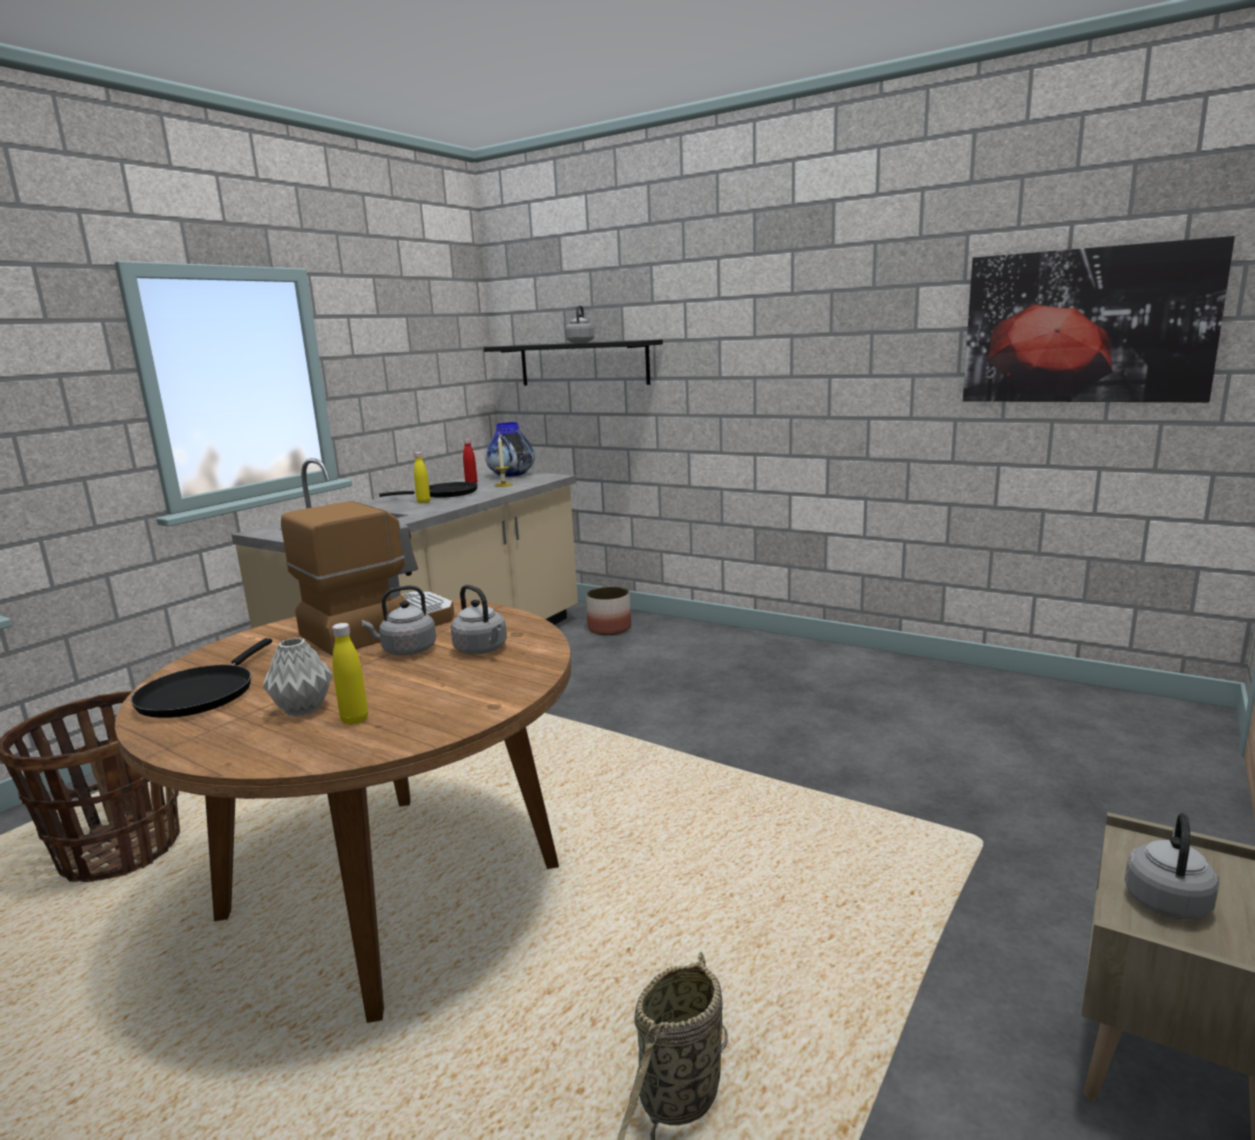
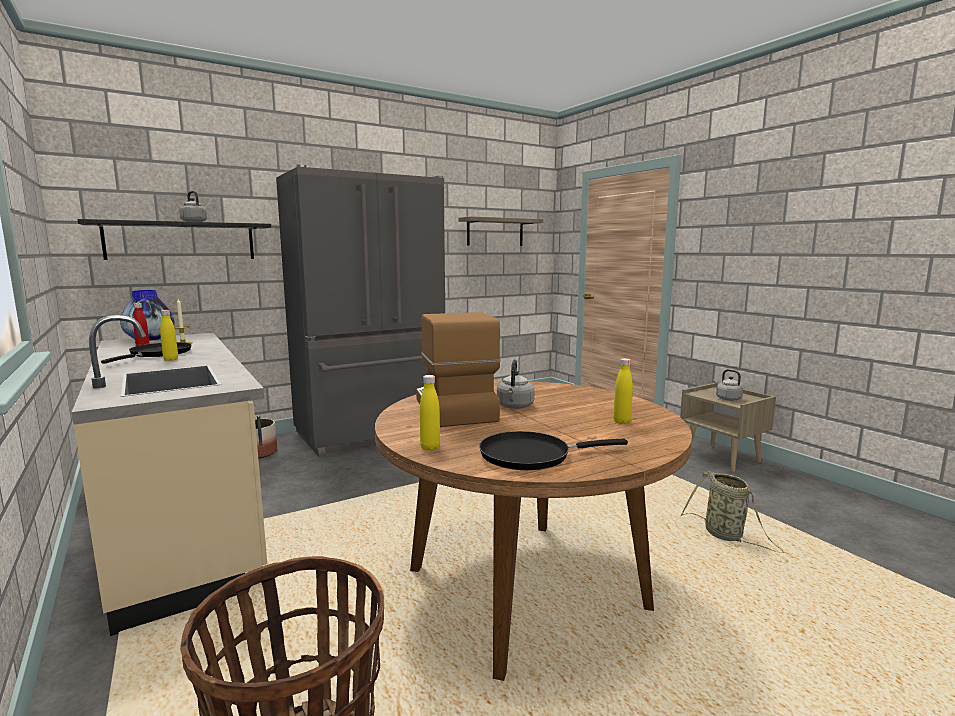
camera: 65 degrees left, 5 degrees down
black frying pan [131,638,272,718] -> black frying pan turned 135 degrees clockwise [479,431,628,470]
grey vase [263,638,332,717] -> none
grey kettle [451,585,507,654] -> none
picture [963,236,1235,402] -> shelf [458,216,543,246]
none -> grey fridge [276,164,445,457]
none -> yellow bottle [420,375,440,451]

